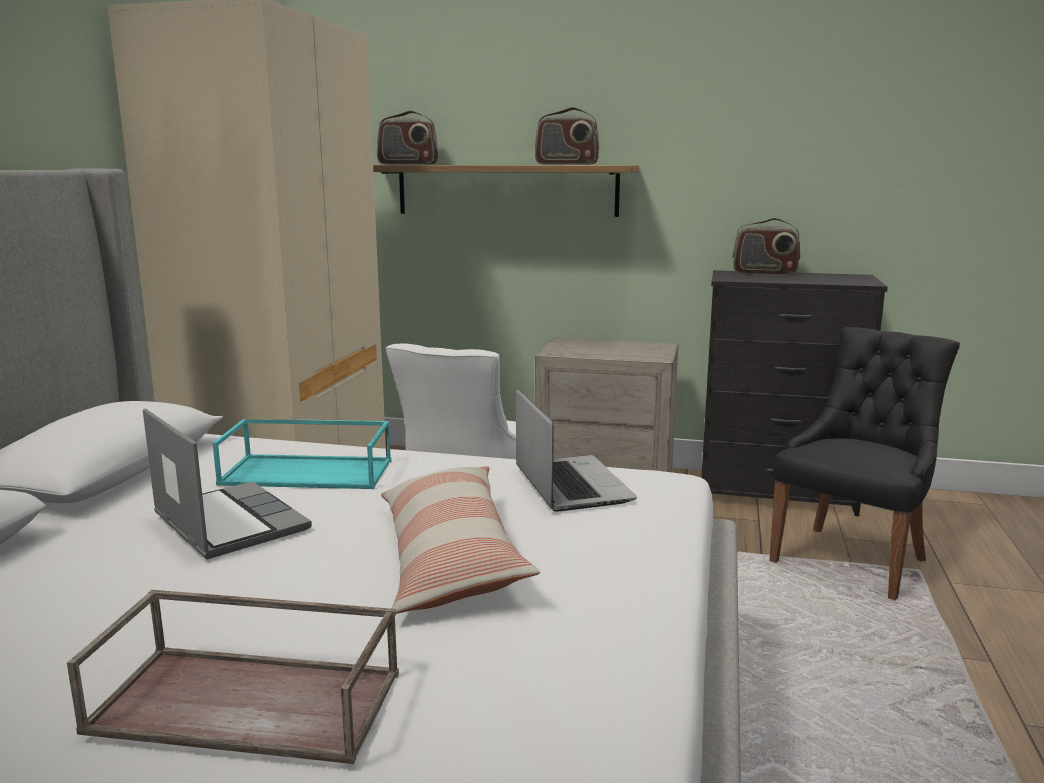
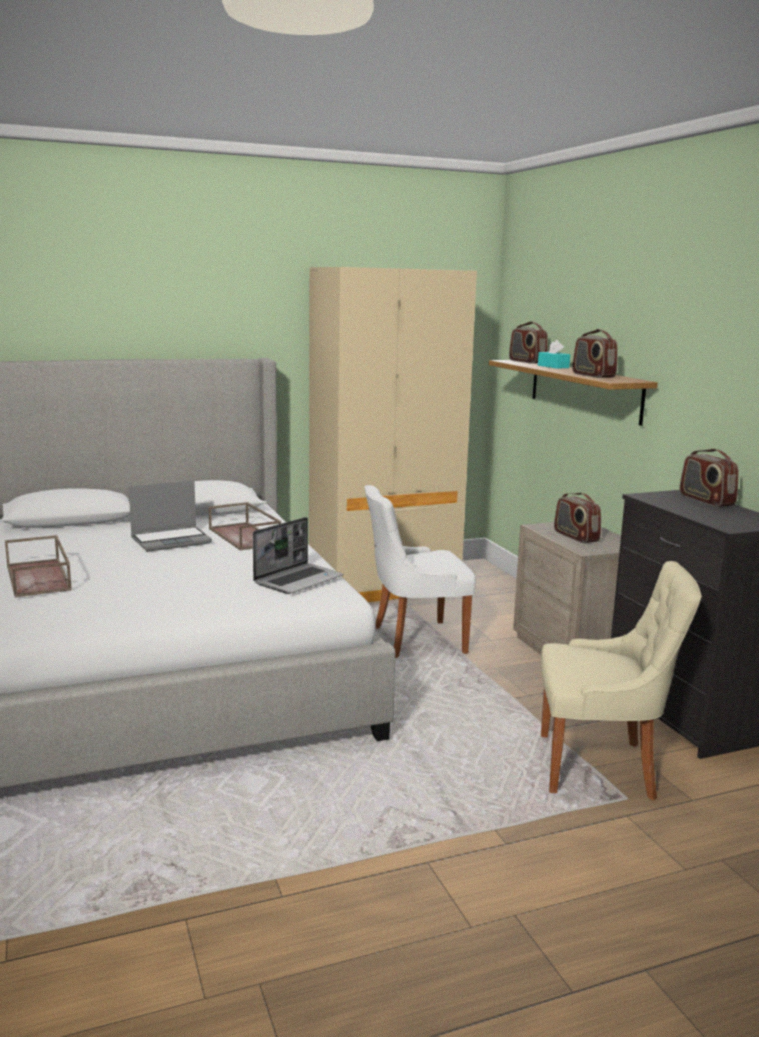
camera: 55 degrees right, 0 degrees up
laptop [143,408,312,559] -> laptop turned 45 degrees clockwise [129,480,212,552]
turquoise tray [213,418,392,489] -> brown tray [209,502,281,551]
pillow [381,466,540,614] -> none
black chair [770,327,960,600] -> beige chair [541,561,702,800]
none -> turquoise tissue box [538,340,570,369]
none -> radio [554,492,601,543]

